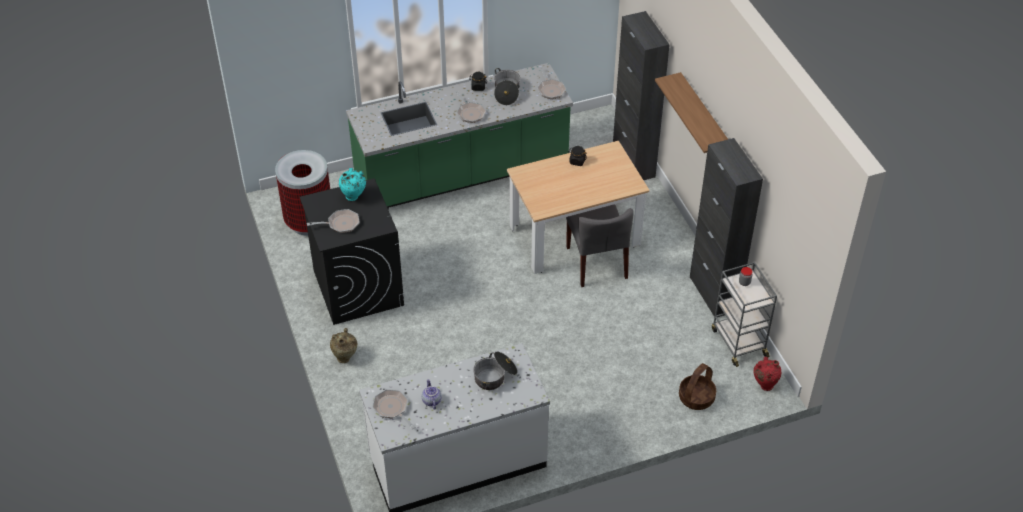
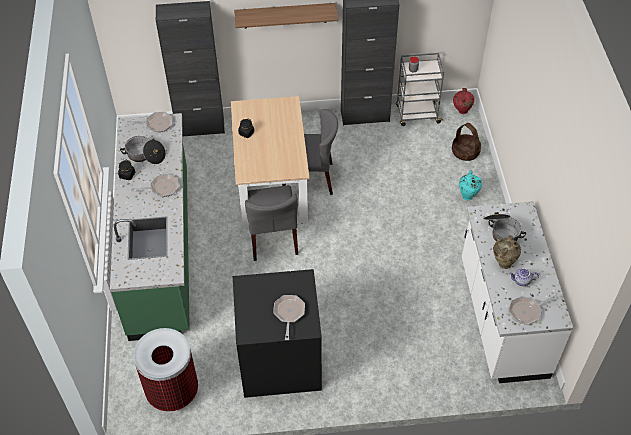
camera: 75 degrees left, 5 degrees up
beige vase [330,328,358,363] -> beige vase moved to [493,235,521,269]
turquoise vase [339,168,366,201] -> turquoise vase moved to [459,170,482,200]
none -> grey chair [245,185,298,261]

